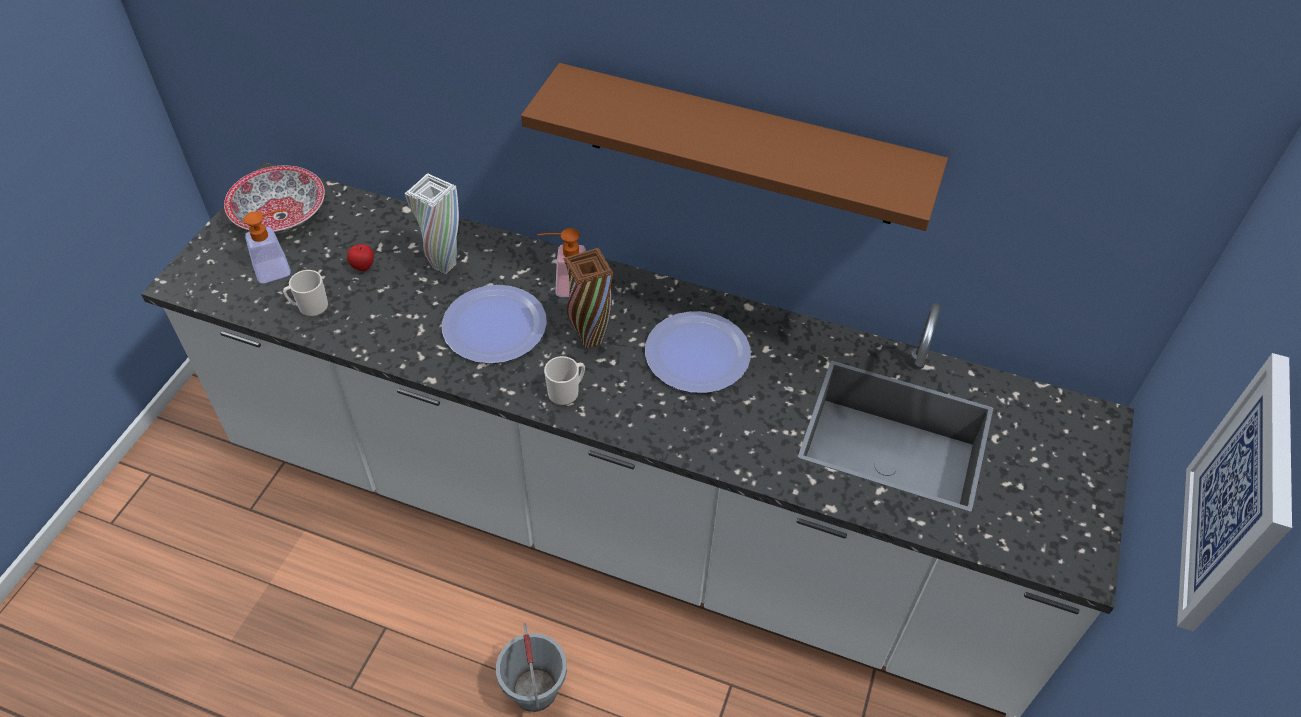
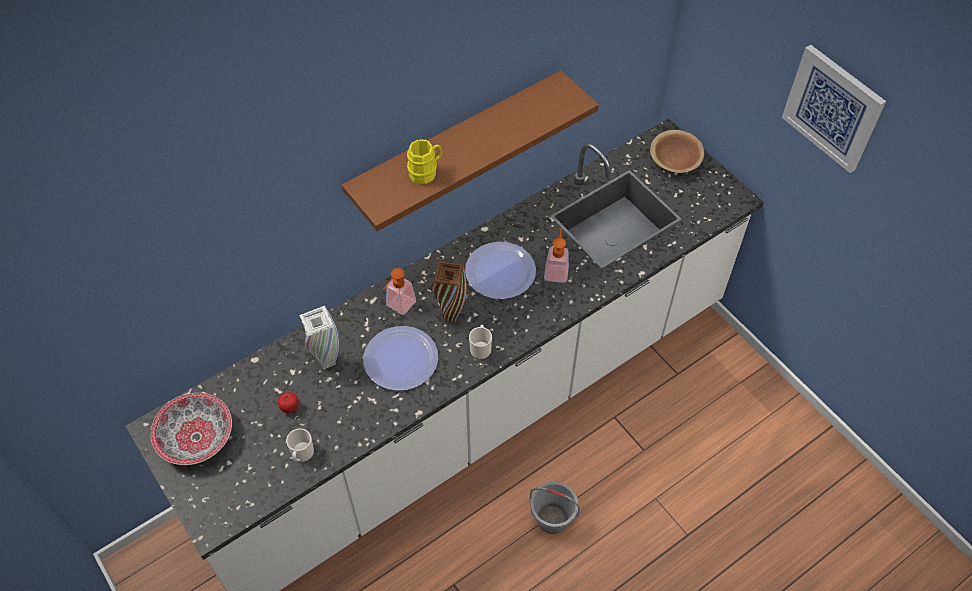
camera: 55 degrees left, 5 degrees up
soap dispenser [244,209,291,284] -> soap dispenser moved to [544,226,569,283]
none -> yellow mug [407,139,442,184]
none -> brown bowl [650,130,704,173]

